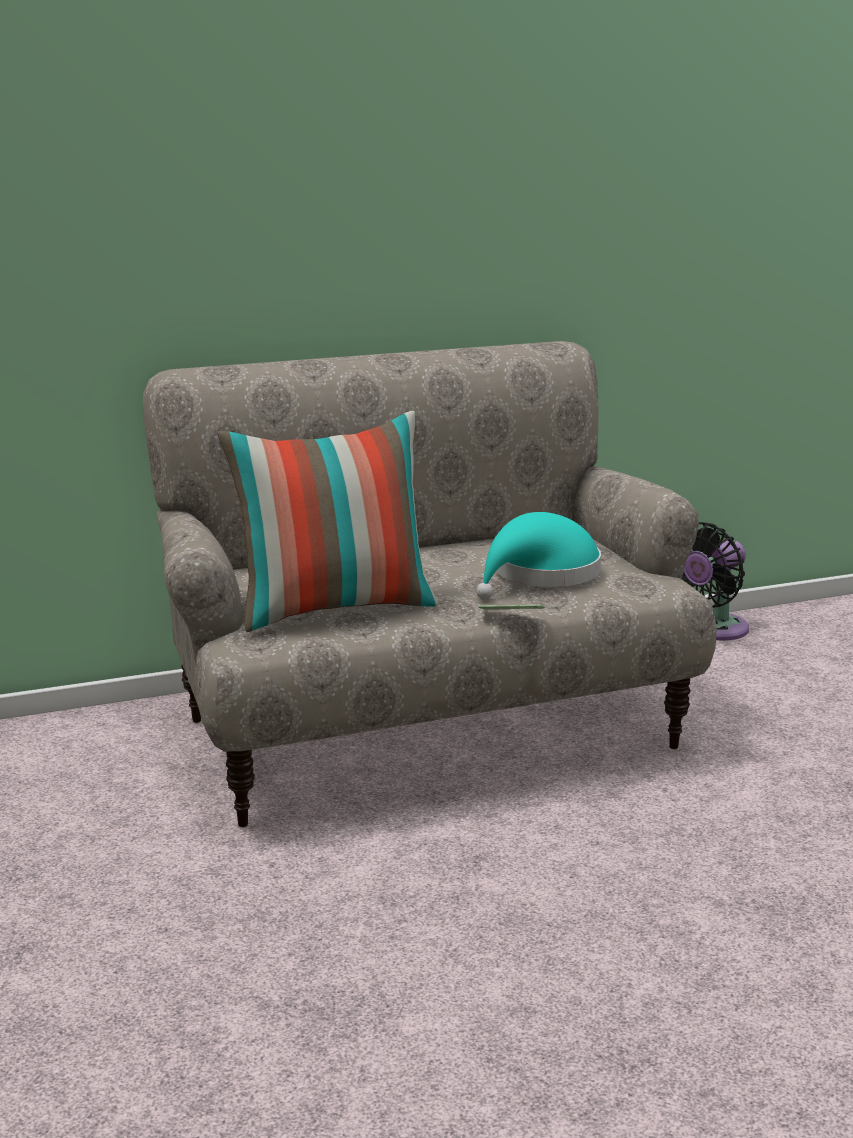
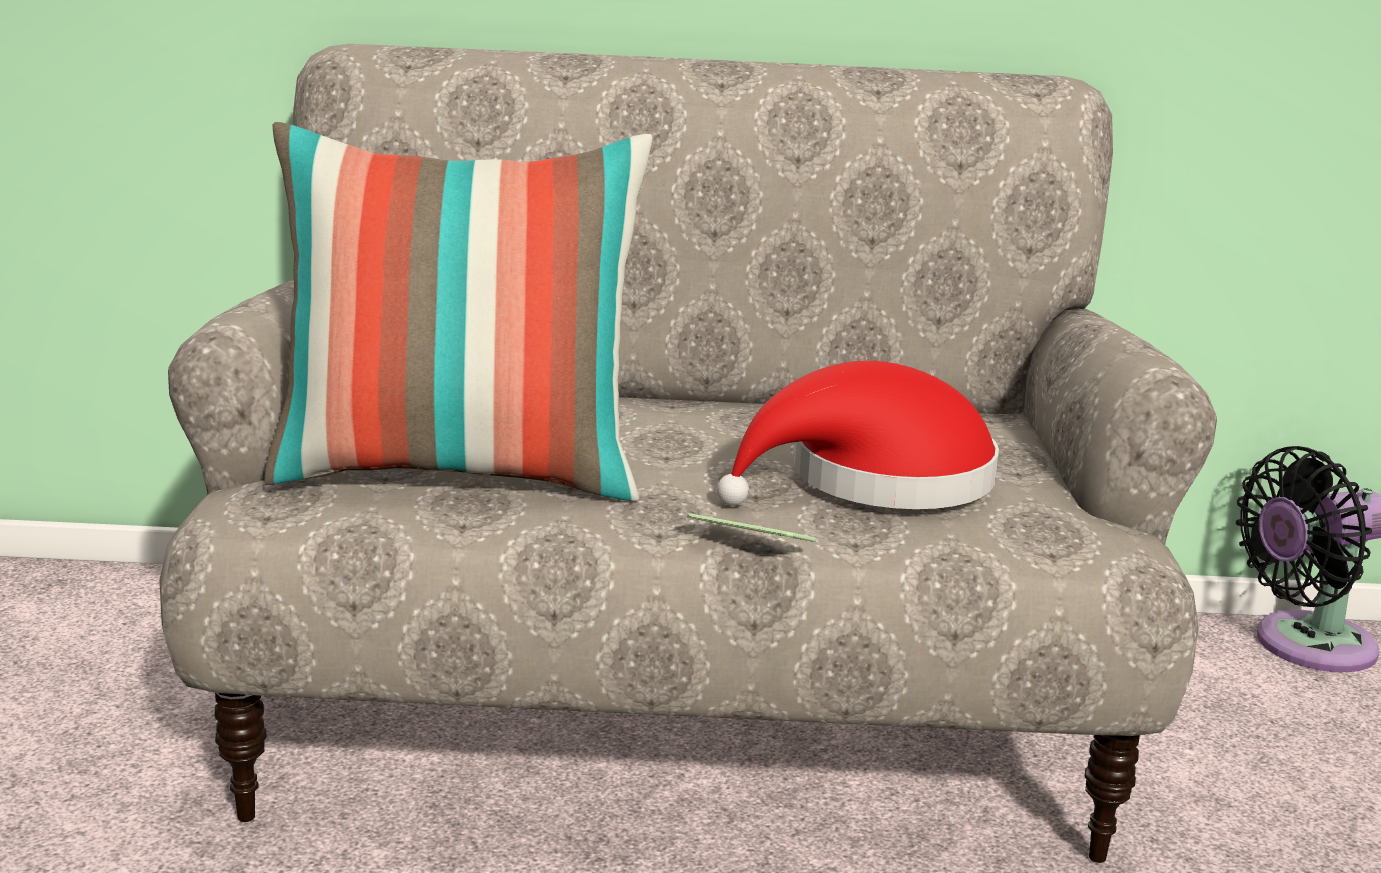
camera: 20 degrees right, 0 degrees up
turquoise hat [476,512,601,599] -> red hat [717,361,999,509]

